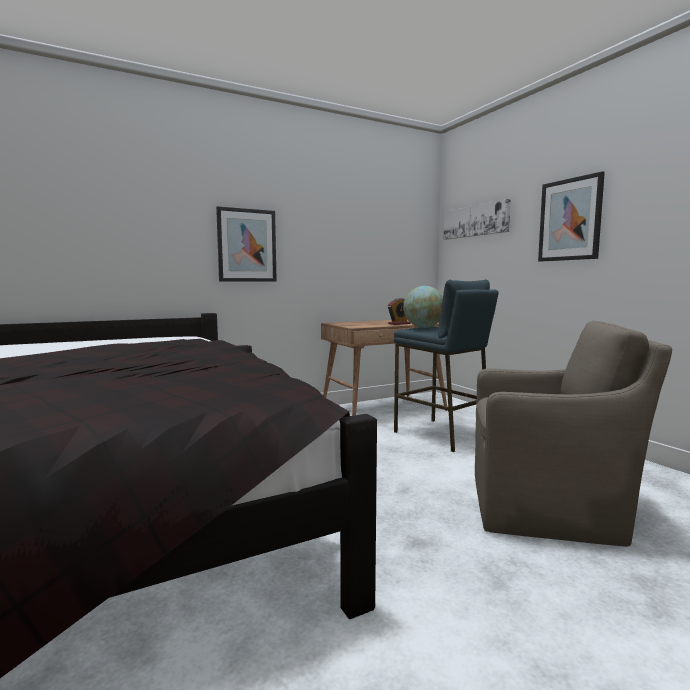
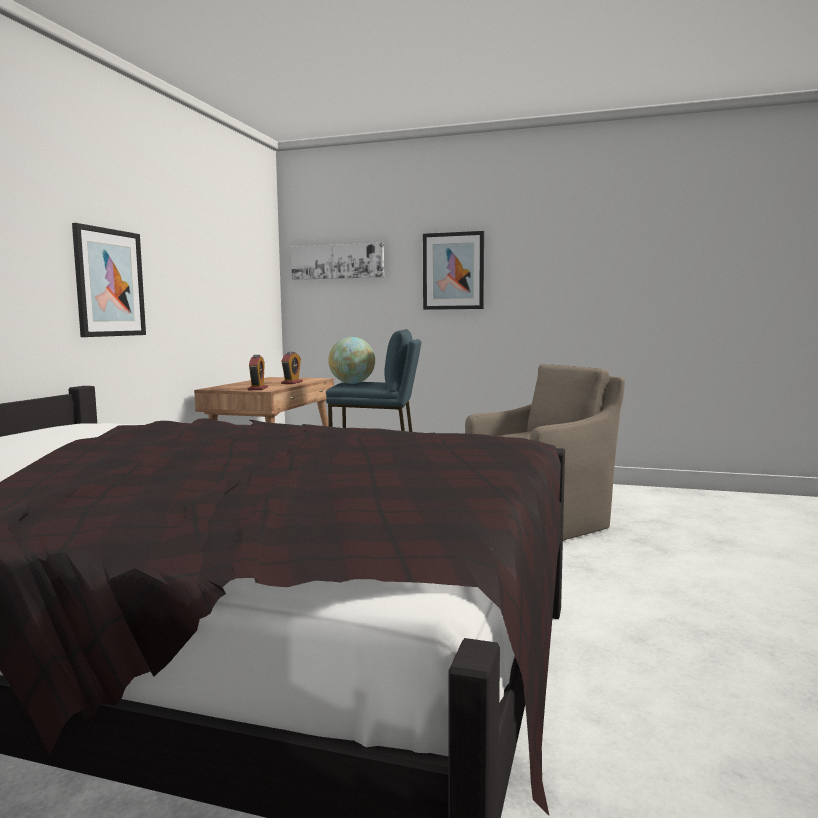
camera: 45 degrees left, 0 degrees up
none -> alarm clock [248,355,268,390]

